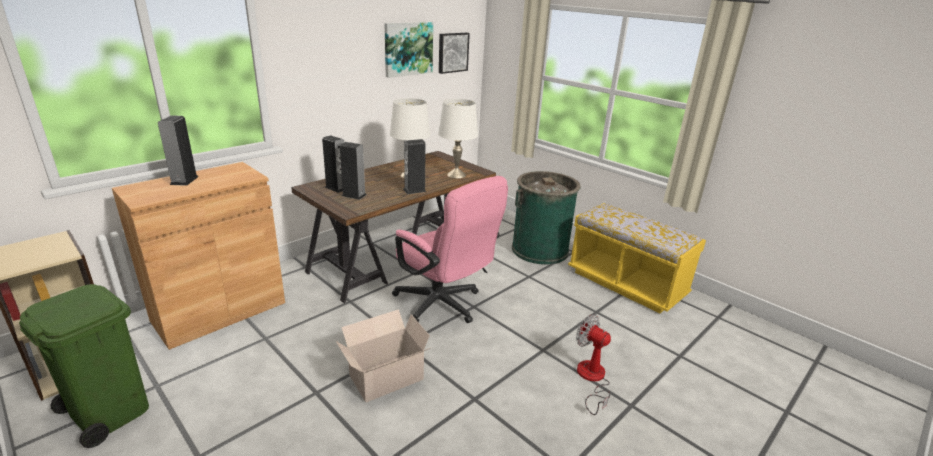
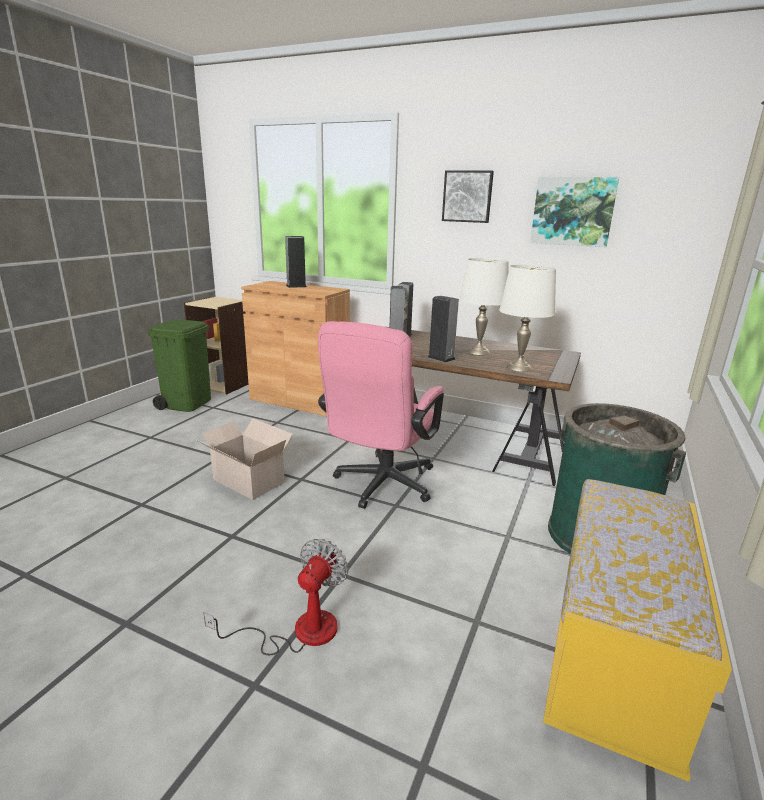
camera: 70 degrees right, 5 degrees down
picture [439,33,470,74] -> picture moved to [442,170,494,223]

